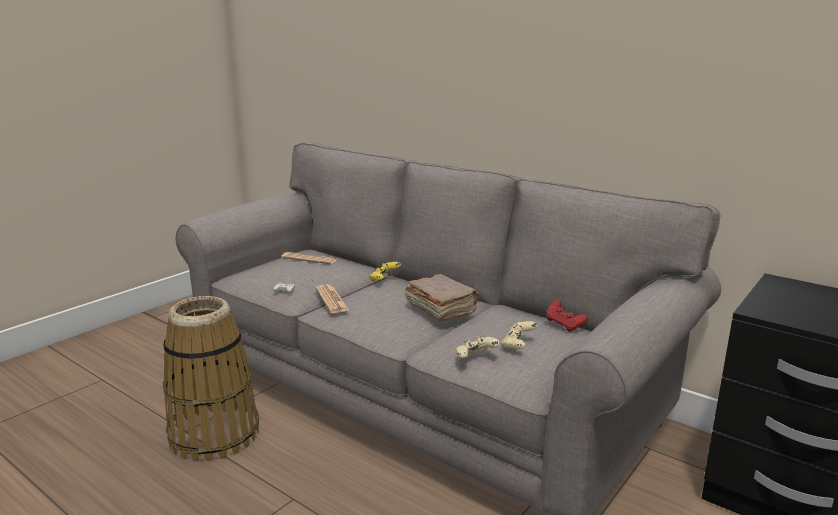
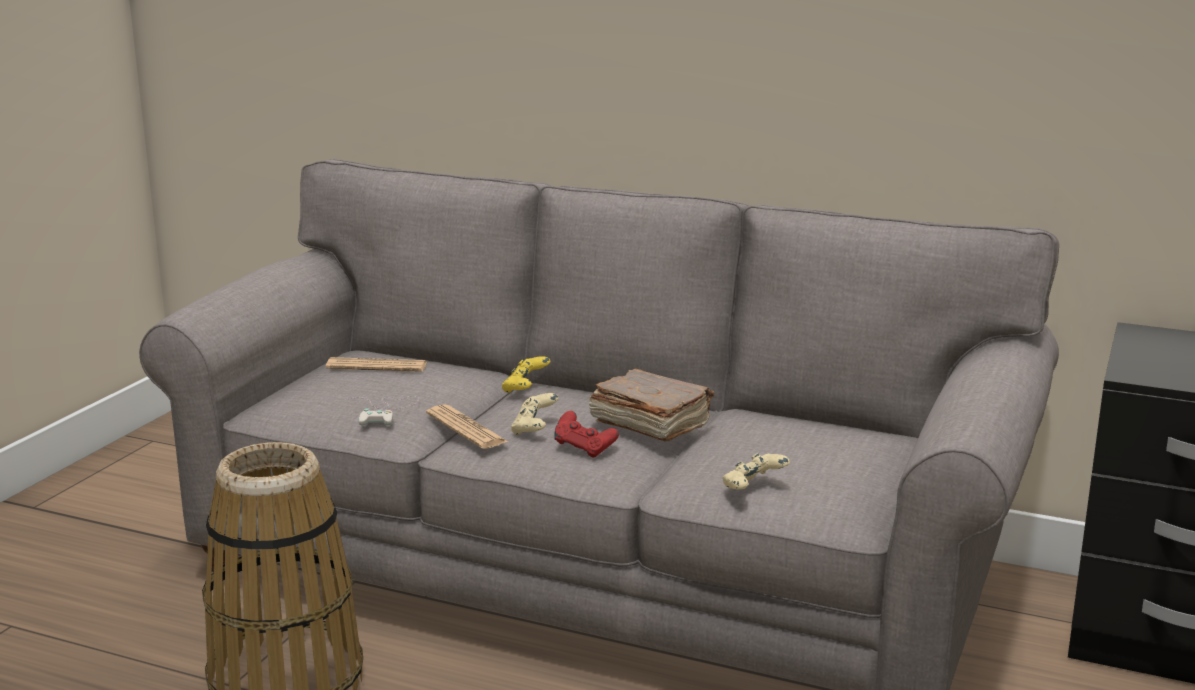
camera: 15 degrees left, 0 degrees up
beige game controller [501,321,537,349] -> beige game controller moved to [511,393,558,435]
red game controller [546,300,588,332] -> red game controller moved to [554,411,619,458]

